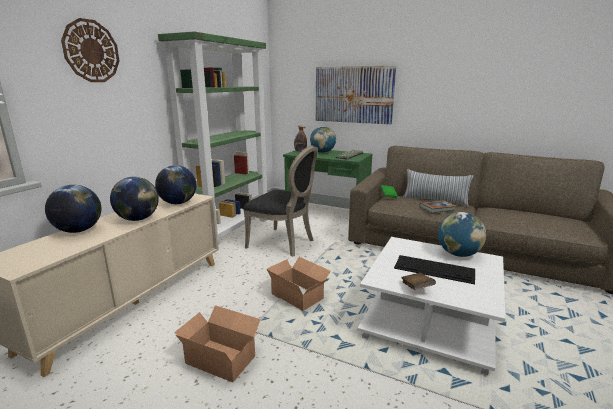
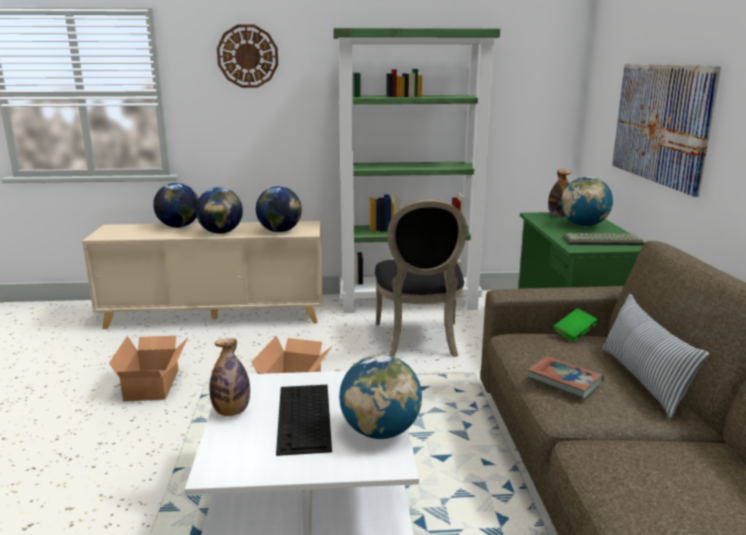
camera: 60 degrees right, 0 degrees up
brown book [401,273,436,290] -> bottle [210,338,250,416]

